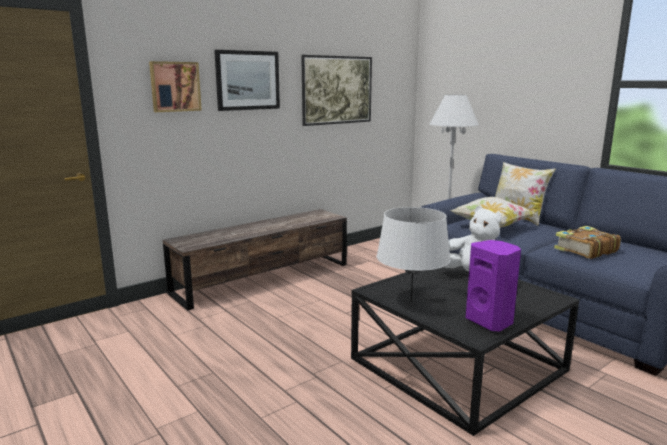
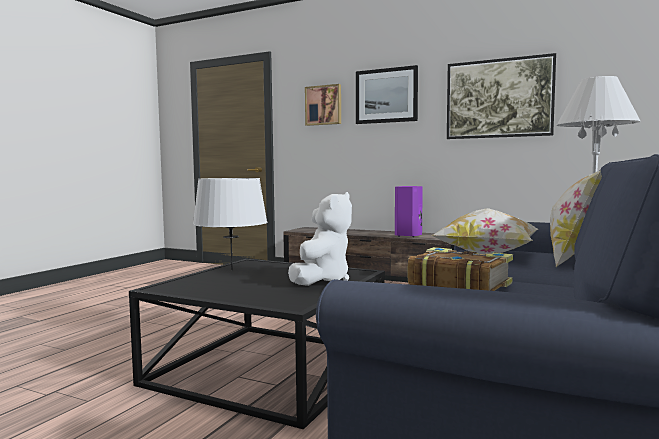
camera: 65 degrees right, 10 degrees down
purple speaker [466,240,521,331] -> purple speaker moved to [395,186,423,237]

